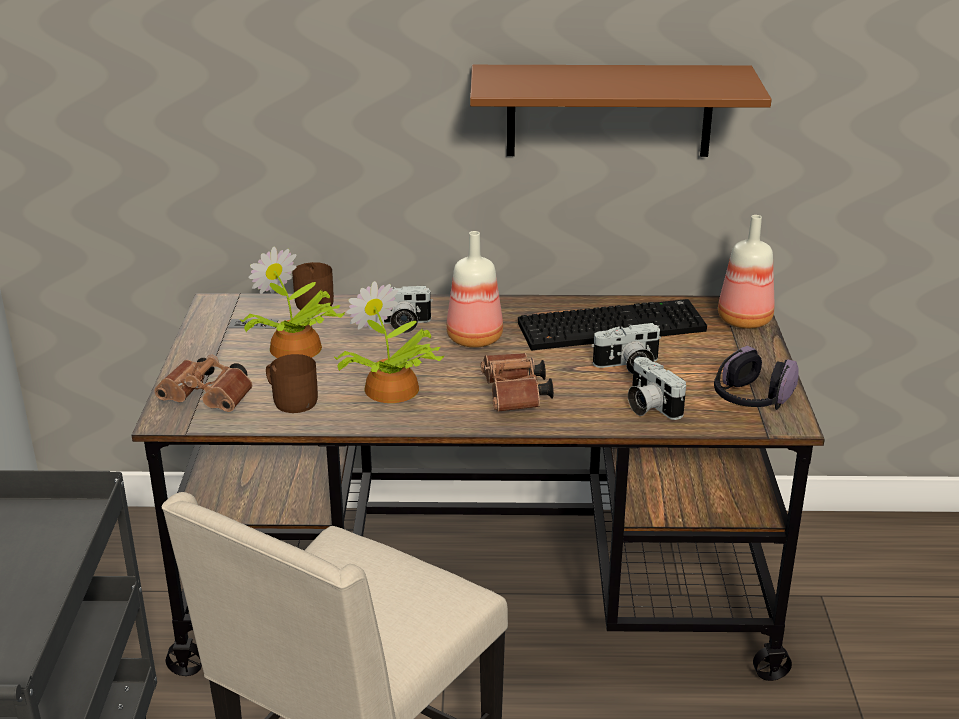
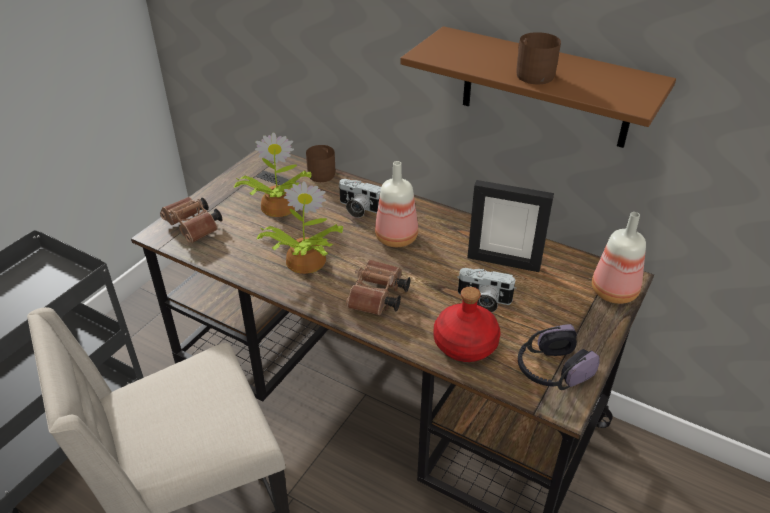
camera: 30 degrees right, 10 degrees up
brown mug [266,354,318,413] -> brown mug moved to [516,32,561,84]
keyboard [518,299,707,350] -> picture frame [467,180,554,272]
camera [628,357,686,420] -> red bottle [434,287,501,362]

